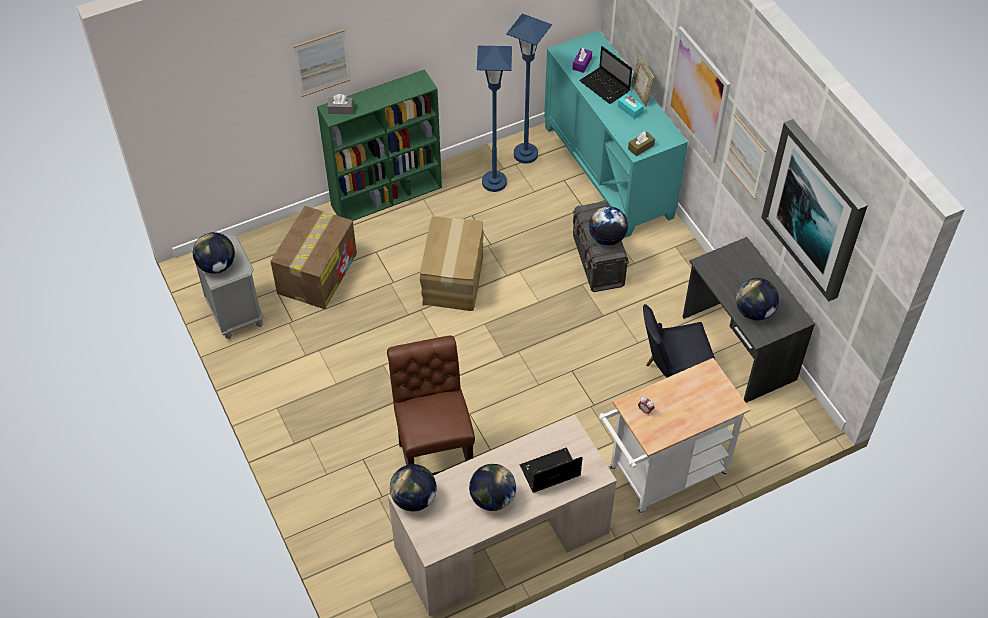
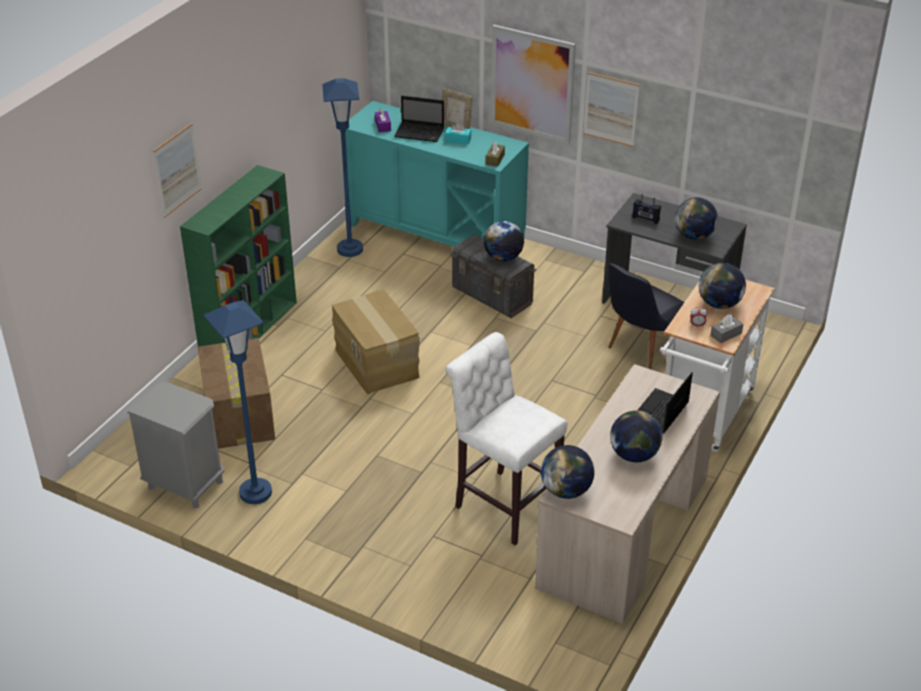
camera: 35 degrees left, 15 degrees down
globe [193,232,235,274] -> globe moved to [699,262,746,309]
grey tissue box [327,94,354,114] -> grey tissue box moved to [710,314,743,343]
brown stool [387,336,475,475] -> white stool [445,332,568,545]
blue floor lamp [477,46,512,192] -> blue floor lamp moved to [204,300,272,504]
picture [761,119,868,301] -> none
none -> radio [632,194,661,224]

